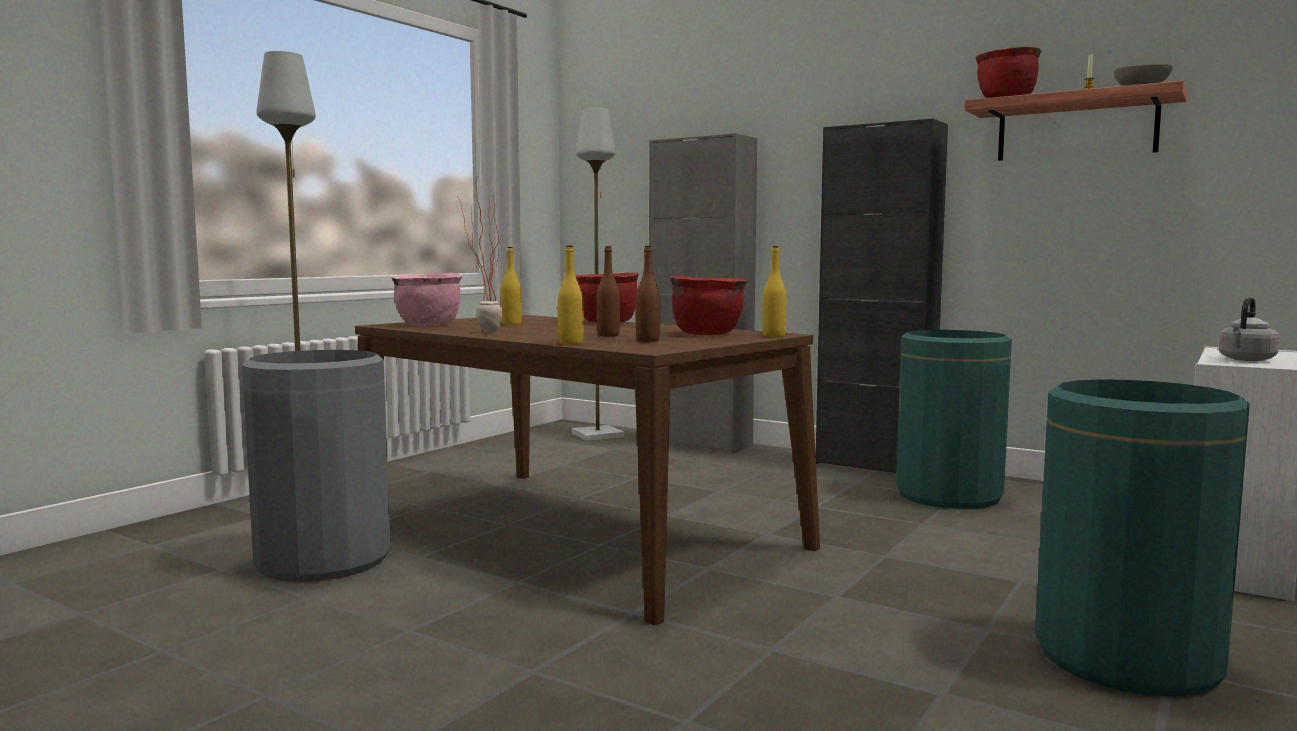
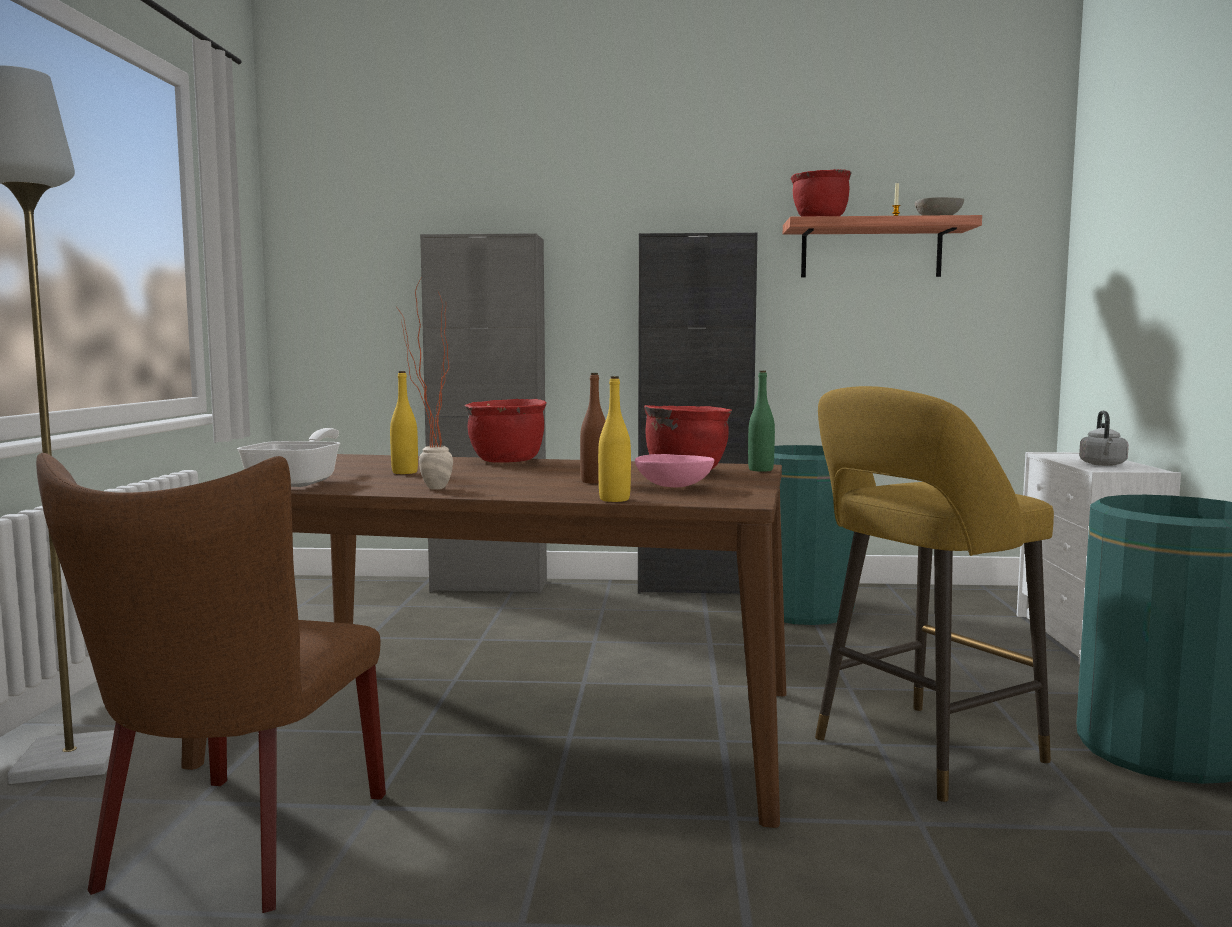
camera: 30 degrees left, 0 degrees up
grey trash can [242,350,390,582] -> brown chair [36,453,386,913]
pink cooking pot [391,273,462,326] -> frying pan [237,428,340,487]
grey floor lamp [572,108,624,441] -> none
brown bottle [636,246,661,342] -> pink bowl [635,454,715,487]
yellow bottle [762,246,786,337] -> green bottle [748,371,775,472]
none -> yellow stool [815,386,1054,802]

